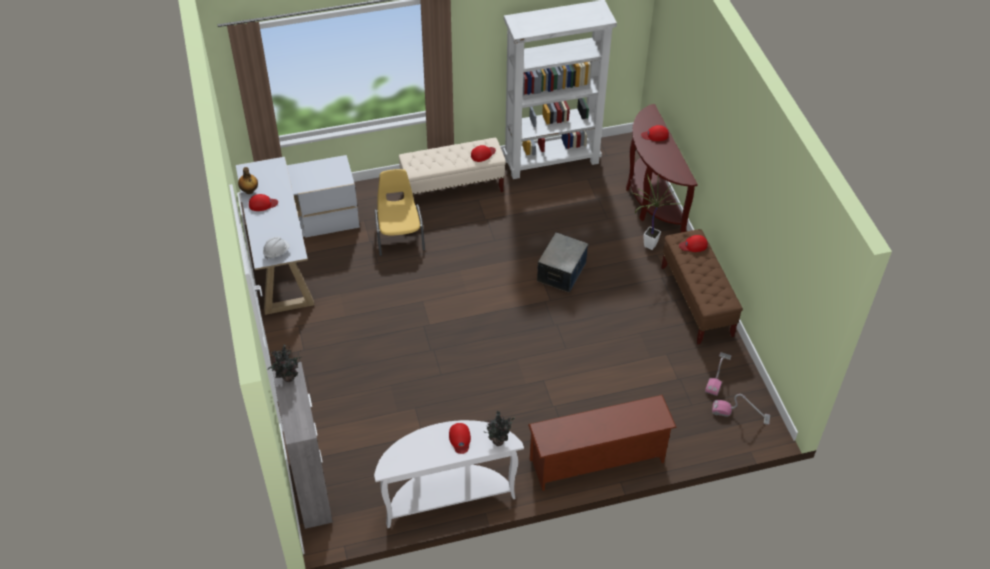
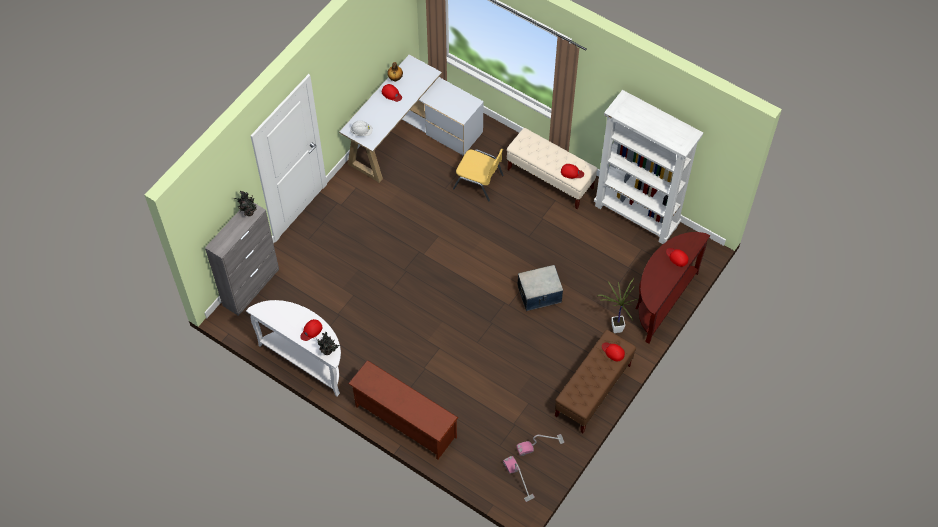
camera: 50 degrees right, 10 degrees up
yellow chair [375,169,425,256] -> yellow chair turned 75 degrees clockwise [453,149,504,201]

